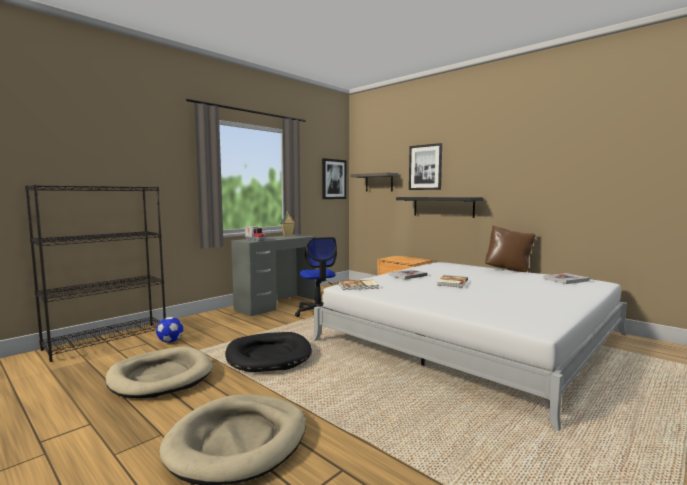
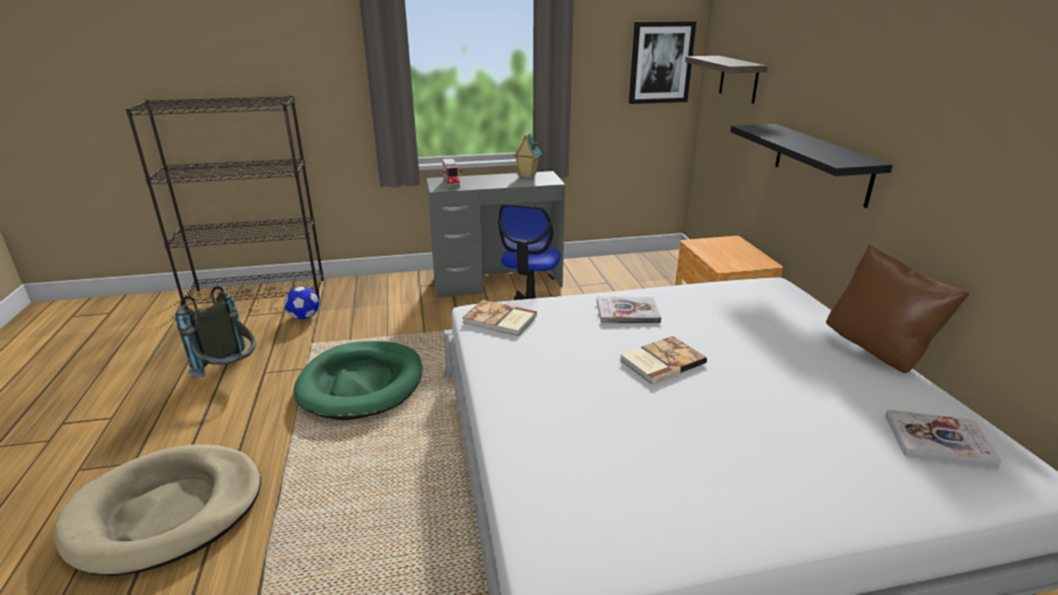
camera: 35 degrees right, 20 degrees up
beige dog bed [105,347,213,398] -> grey backpack [175,286,256,377]
black dog bed [225,332,312,373] -> green dog bed [294,341,422,420]
picture [409,143,442,190] -> none

